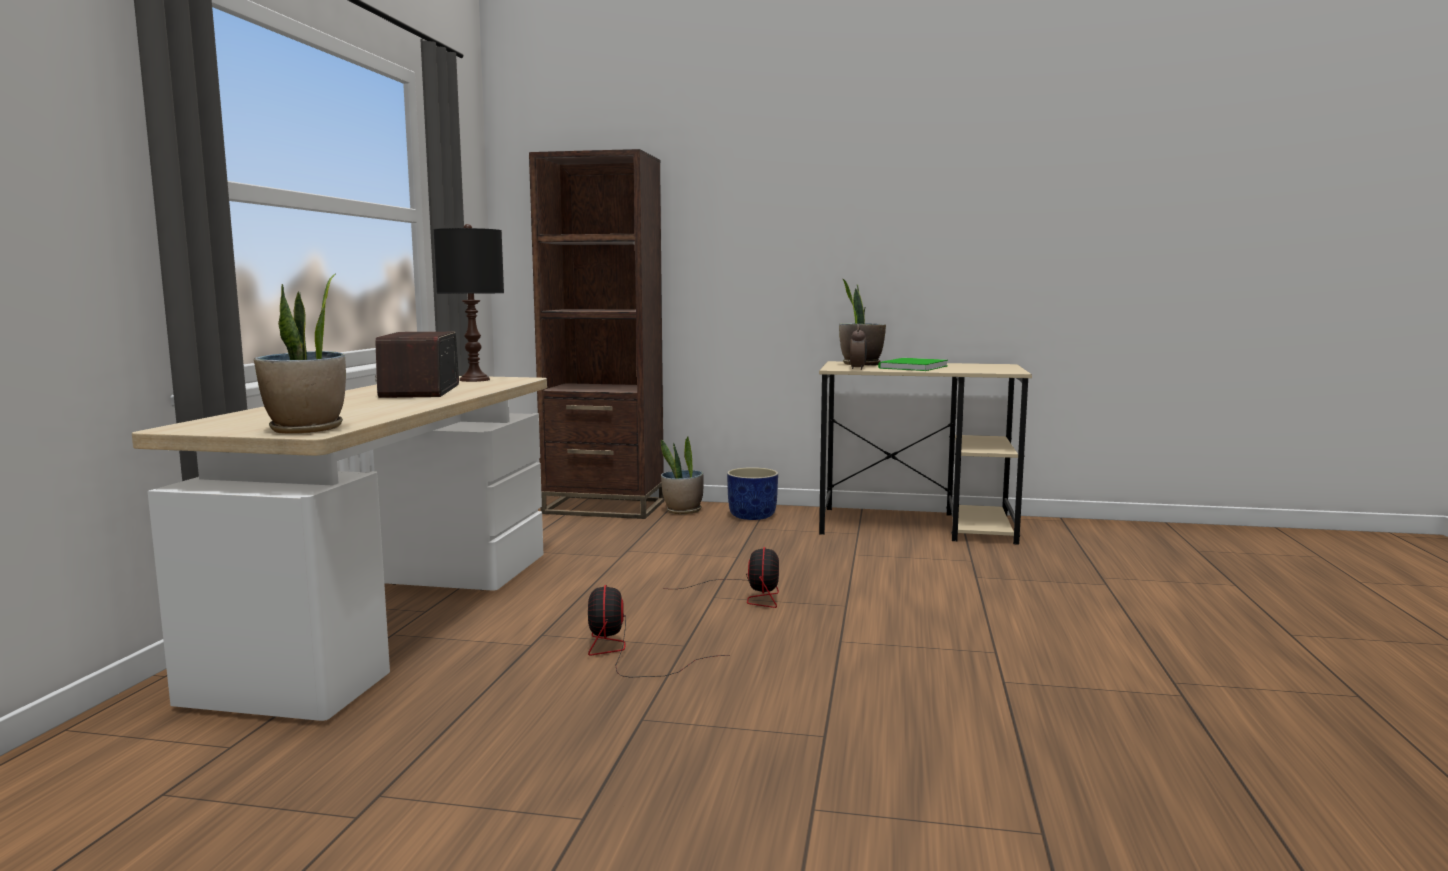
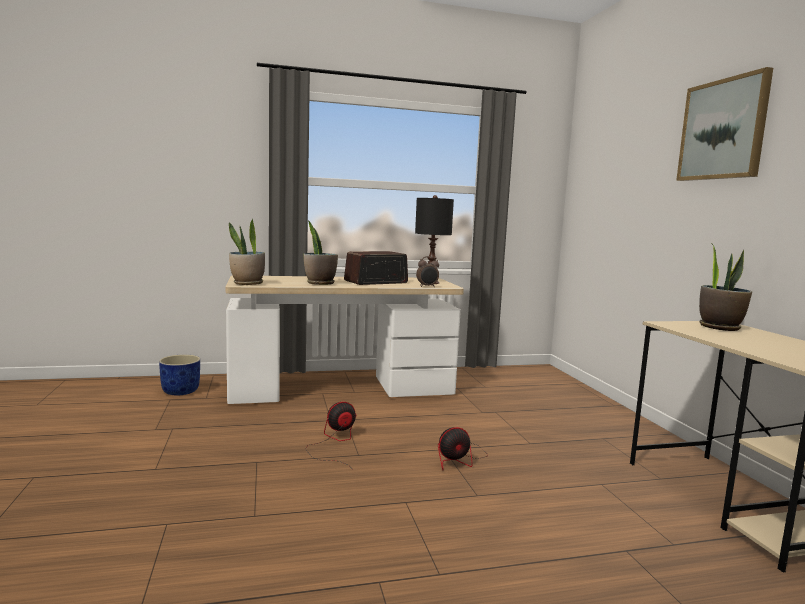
camera: 65 degrees right, 0 degrees up
brown bookcase [529,149,664,519] -> none
potted plant [661,436,703,514] -> potted plant moved to [304,221,338,285]
blue planter [727,467,778,520] -> blue planter moved to [159,355,200,395]
alarm clock [850,324,867,370] -> alarm clock moved to [416,256,439,287]
green book [878,358,948,371] -> none
none -> picture [676,67,773,181]

